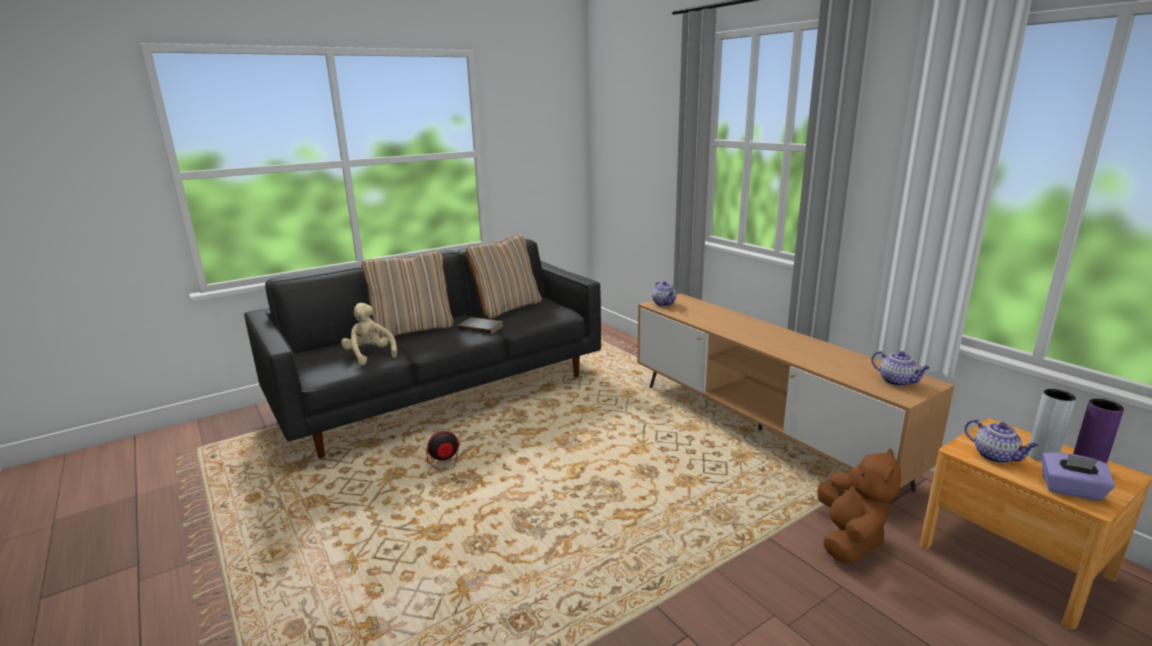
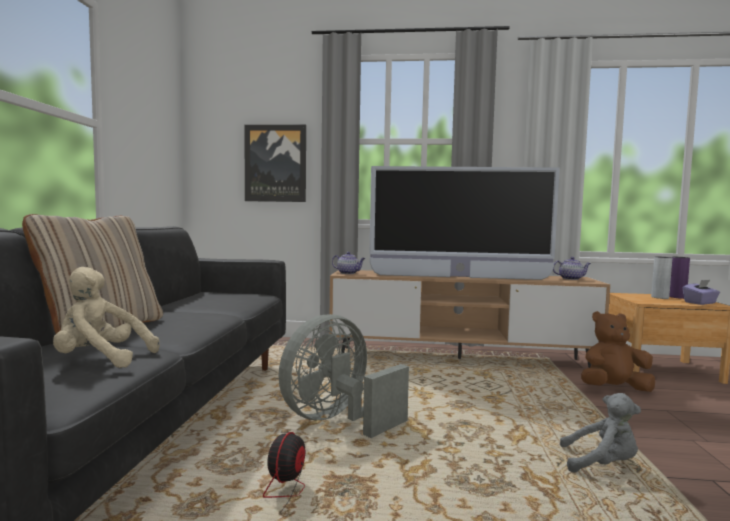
camera: 50 degrees left, 15 degrees down
grey book [457,317,503,334] -> none
beige pillow [466,235,542,319] -> none
brown plush toy [818,448,901,564] -> brown plush toy turned 60 degrees counterclockwise [581,311,655,392]
teapot [965,419,1038,463] -> none
none -> picture [244,125,306,202]
none -> grey fan [279,314,409,438]
none -> television [369,166,560,280]
none -> grey plush toy [560,393,641,472]

